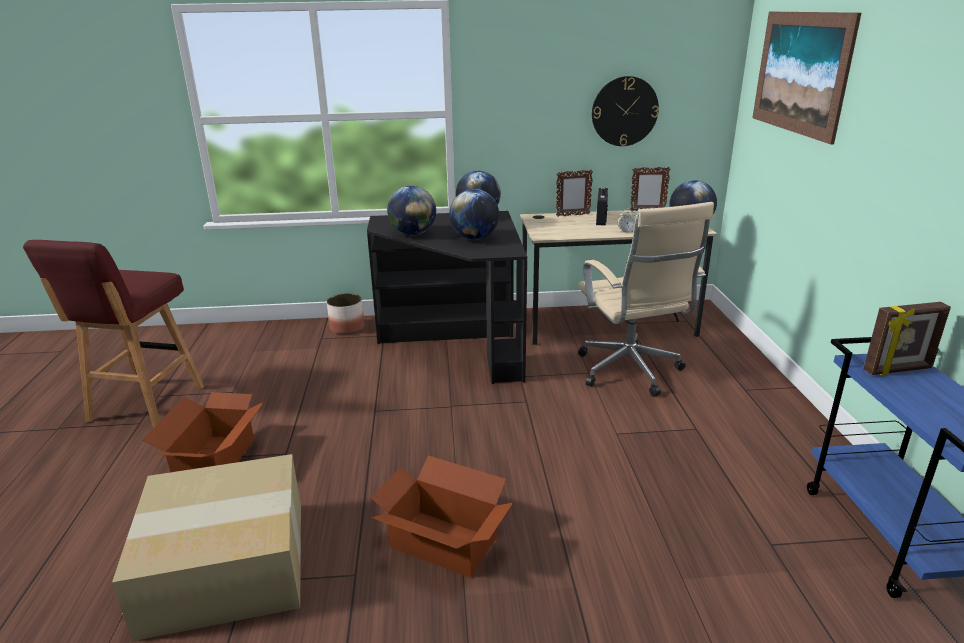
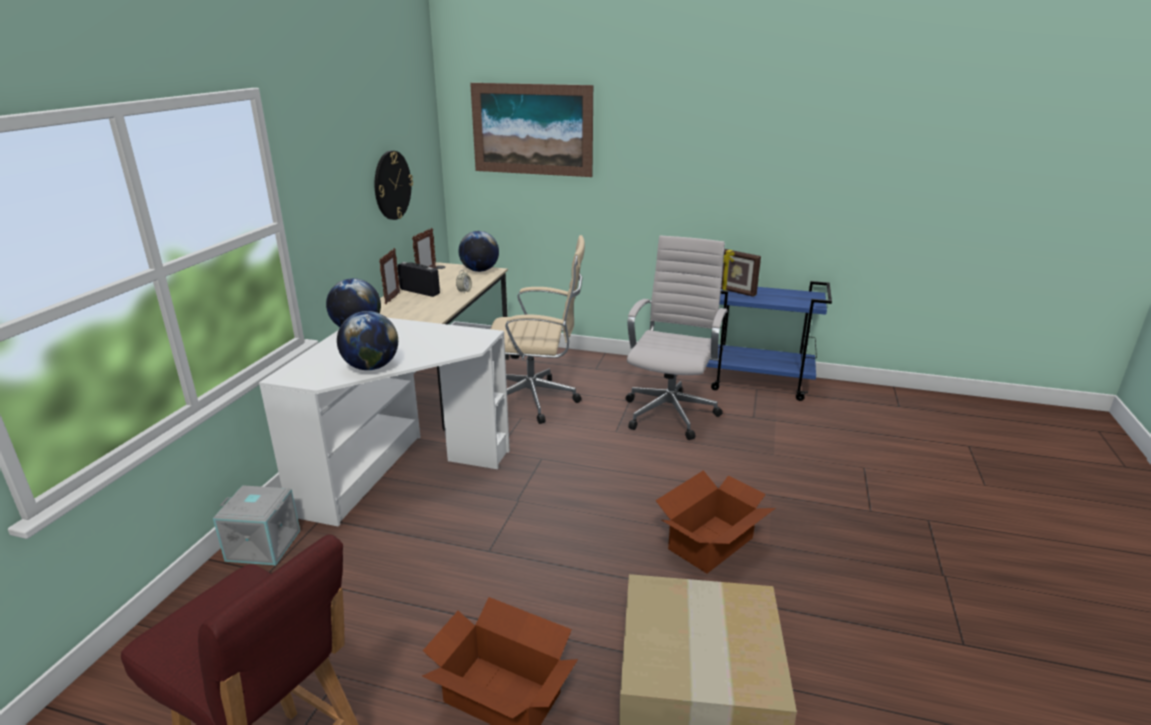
camera: 70 degrees left, 0 degrees up
planter [327,293,365,334] -> grey storage box [213,485,300,565]
black desk [367,211,527,384] -> white desk [259,318,510,527]
globe [449,189,499,240] -> none
picture frame [863,302,951,375] -> picture frame turned 120 degrees clockwise [721,249,761,297]
none -> white office chair [626,235,728,440]

